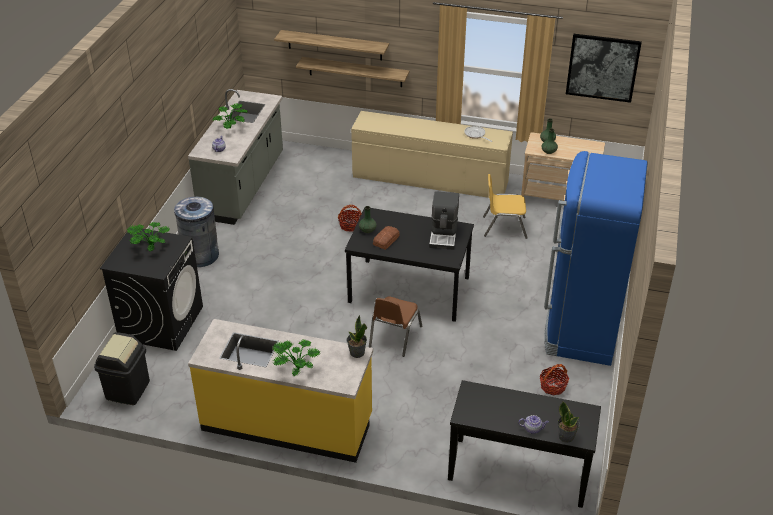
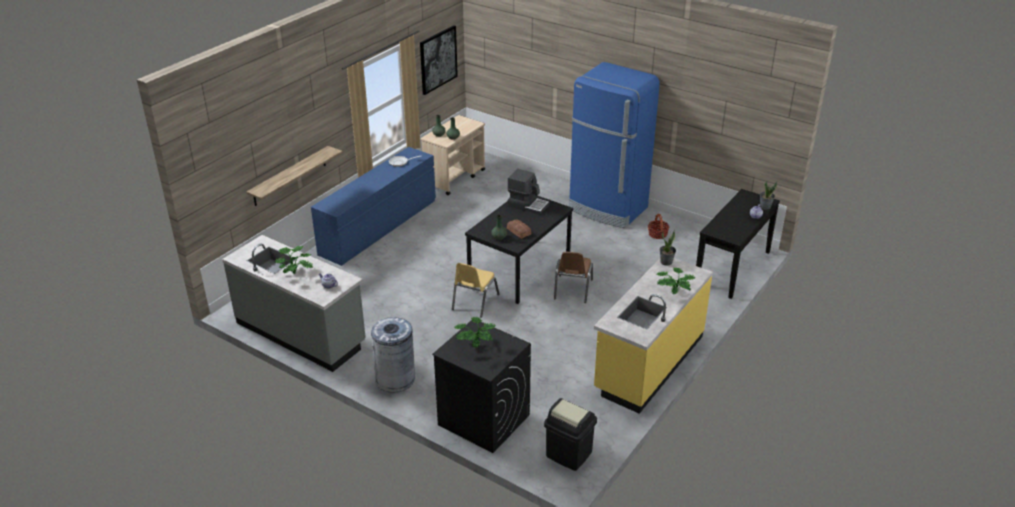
camera: 70 degrees left, 5 degrees down
shelf [274,30,389,60] -> none
basket [337,205,362,232] -> none
beige dresser [351,111,513,198] -> blue dresser [311,147,436,266]
brown chair [369,297,422,357] -> brown chair turned 60 degrees clockwise [554,252,593,303]
yellow chair [483,174,528,239] -> yellow chair moved to [452,263,500,318]

